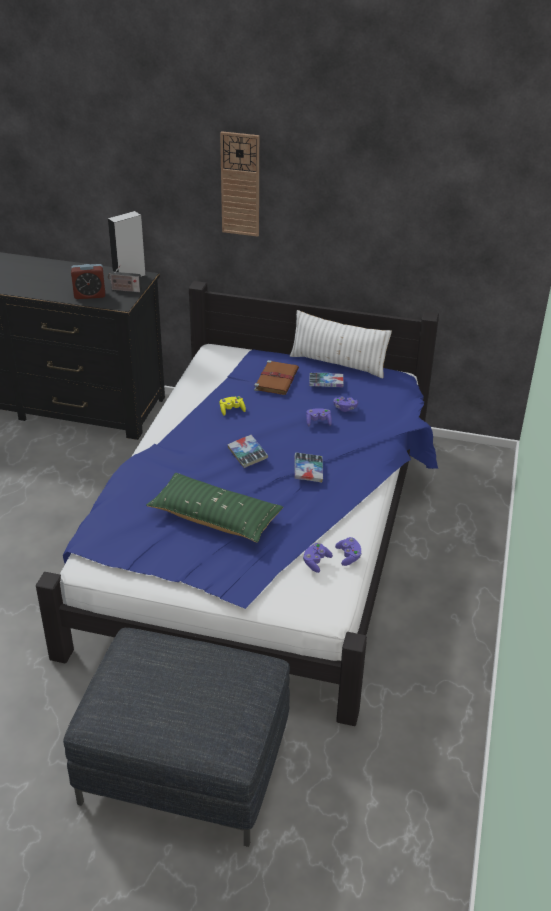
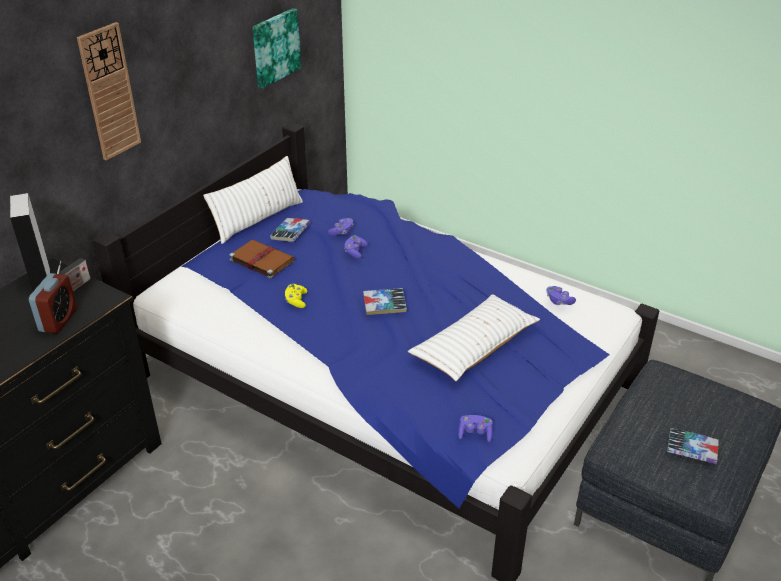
camera: 70 degrees left, 0 degrees up
green pillow [146,473,283,543] -> white pillow [408,294,540,381]
book [294,452,323,483] -> book moved to [667,428,719,464]
purple game controller [335,537,362,566] -> purple game controller moved to [458,415,493,442]
none -> picture [252,8,301,88]

